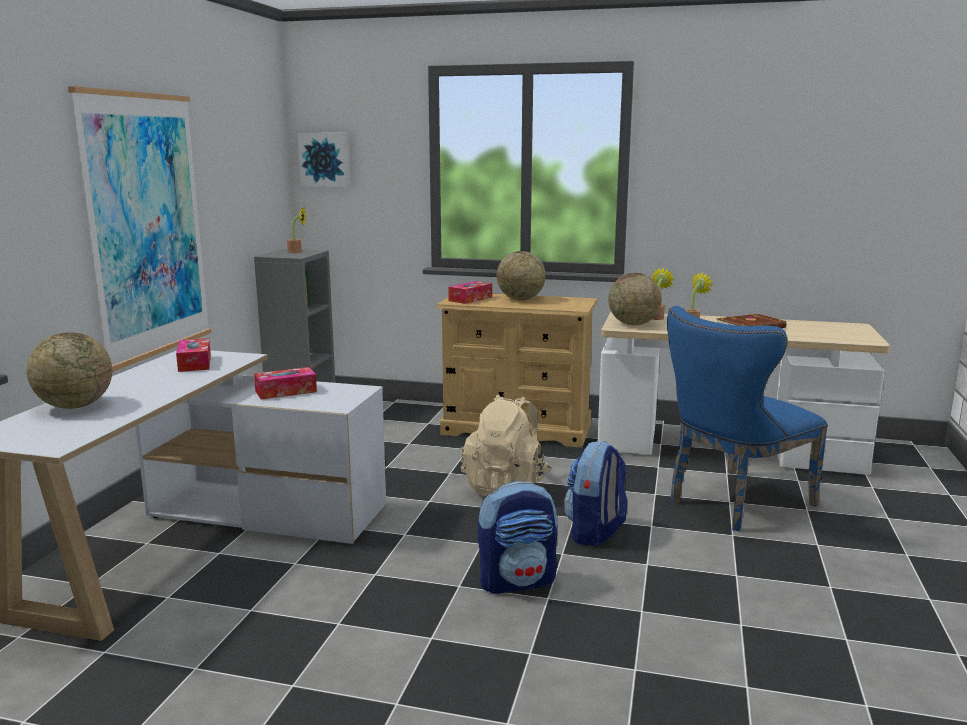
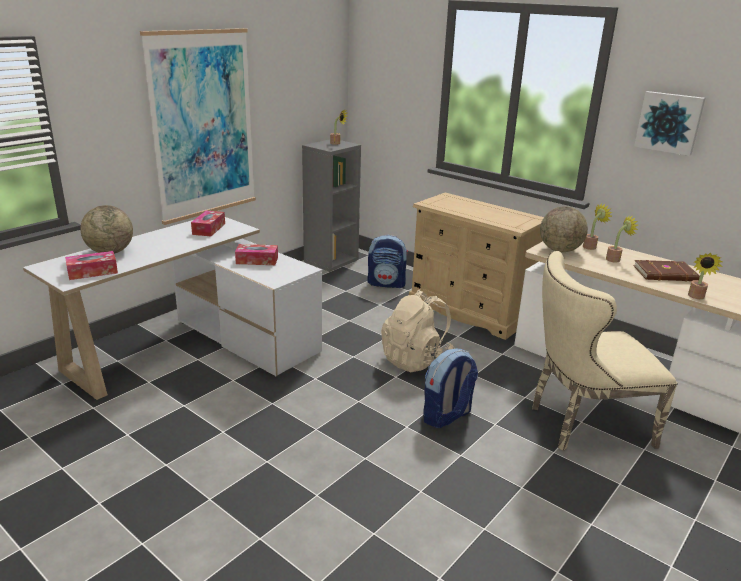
camera: 25 degrees right, 10 degrees up
picture [297,133,351,187] -> picture moved to [634,91,706,156]
tissue box [448,281,492,304] -> tissue box moved to [65,251,118,280]
backpack [478,481,557,594] -> backpack moved to [367,235,408,288]
globe [497,251,546,300] -> none
blue chair [667,306,828,531] -> beige chair [532,251,678,451]
none -> potted plant [688,253,723,299]

